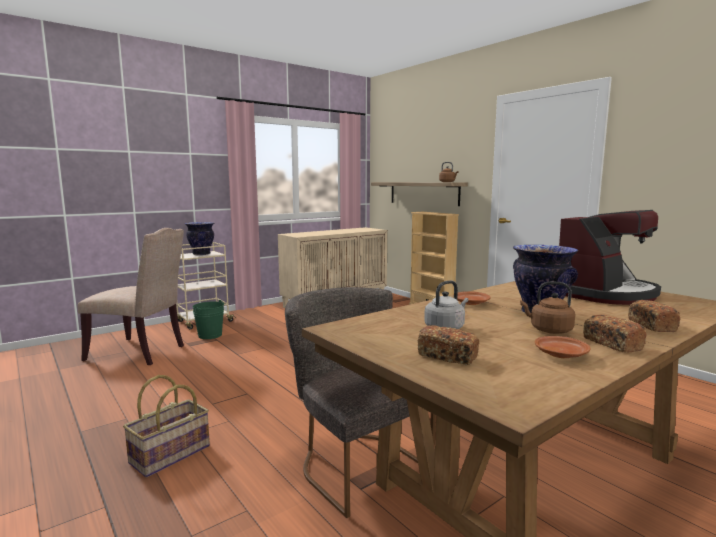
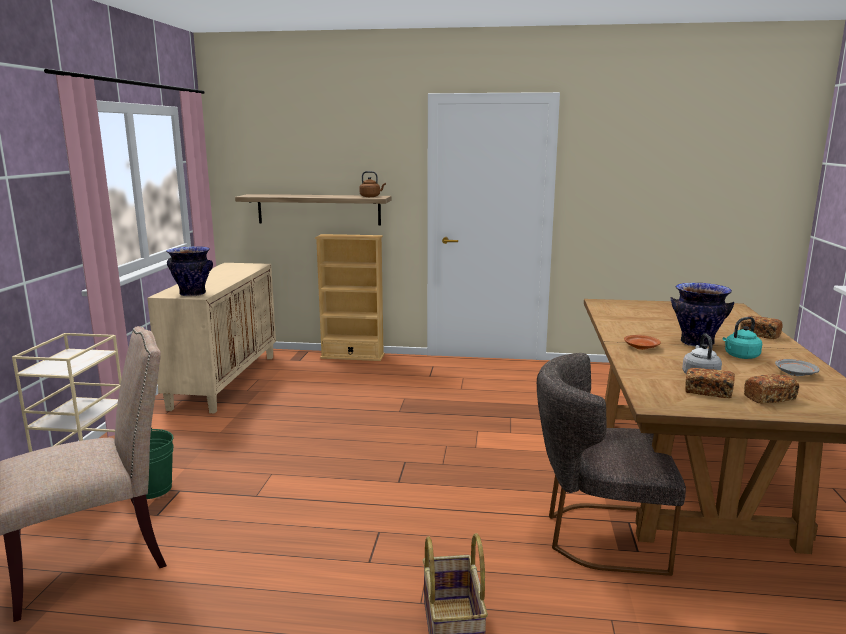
camera: 45 degrees left, 5 degrees up
vase [185,222,214,255] -> vase moved to [166,246,213,297]
brown kettle [520,282,575,334] -> turquoise kettle [723,317,762,359]
brown plate [535,336,590,358] -> grey plate [775,359,820,376]
coffee machine [559,210,661,305] -> none
bread [583,315,647,353] -> bread moved to [685,368,735,398]

